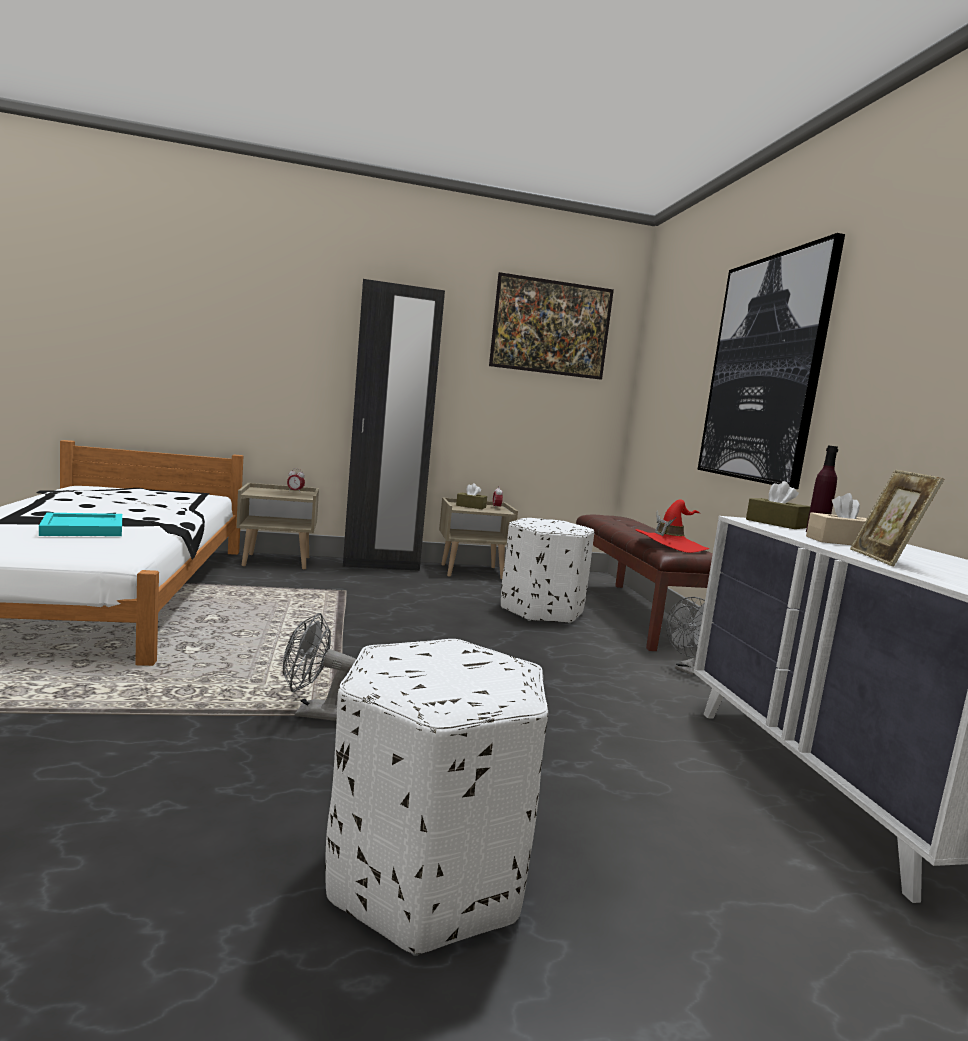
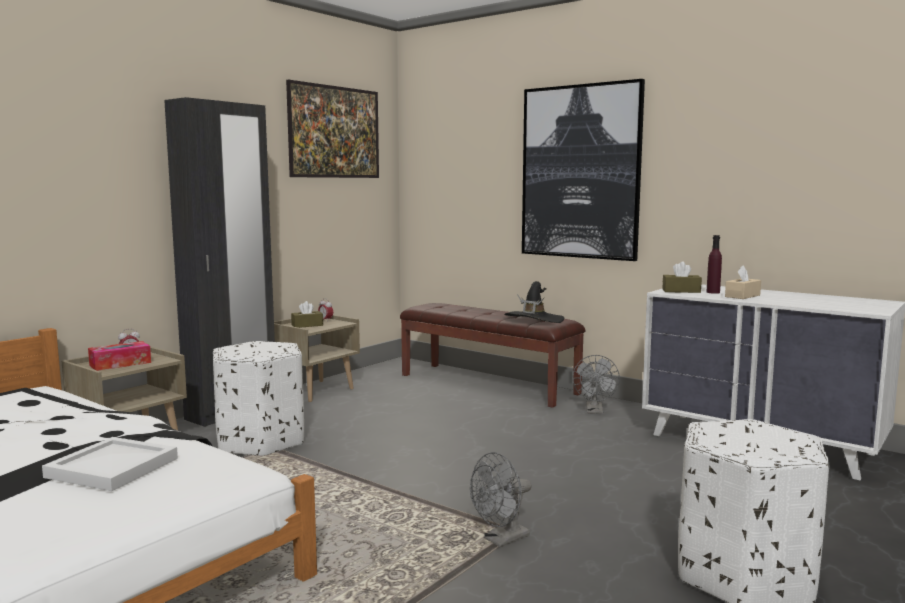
camera: 40 degrees left, 0 degrees up
turquoise tray [39,513,122,536] -> white tray [42,437,178,491]
white ottoman [501,518,594,624] -> white ottoman moved to [213,341,304,456]
red hat [635,499,709,553] -> black hat [504,281,564,323]
picture frame [850,470,944,567] -> none
none -> tissue box [88,341,151,371]

